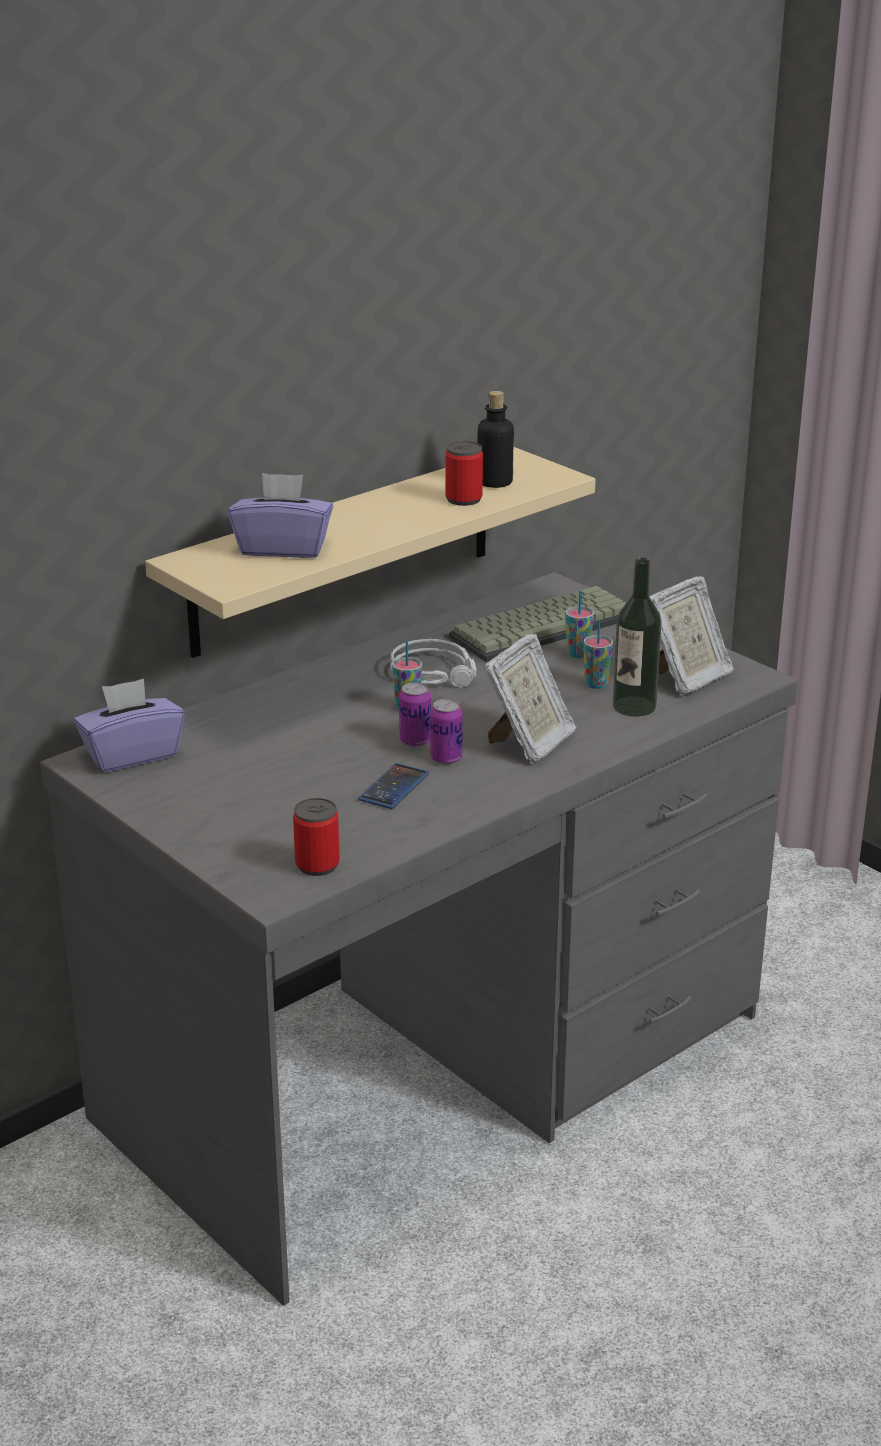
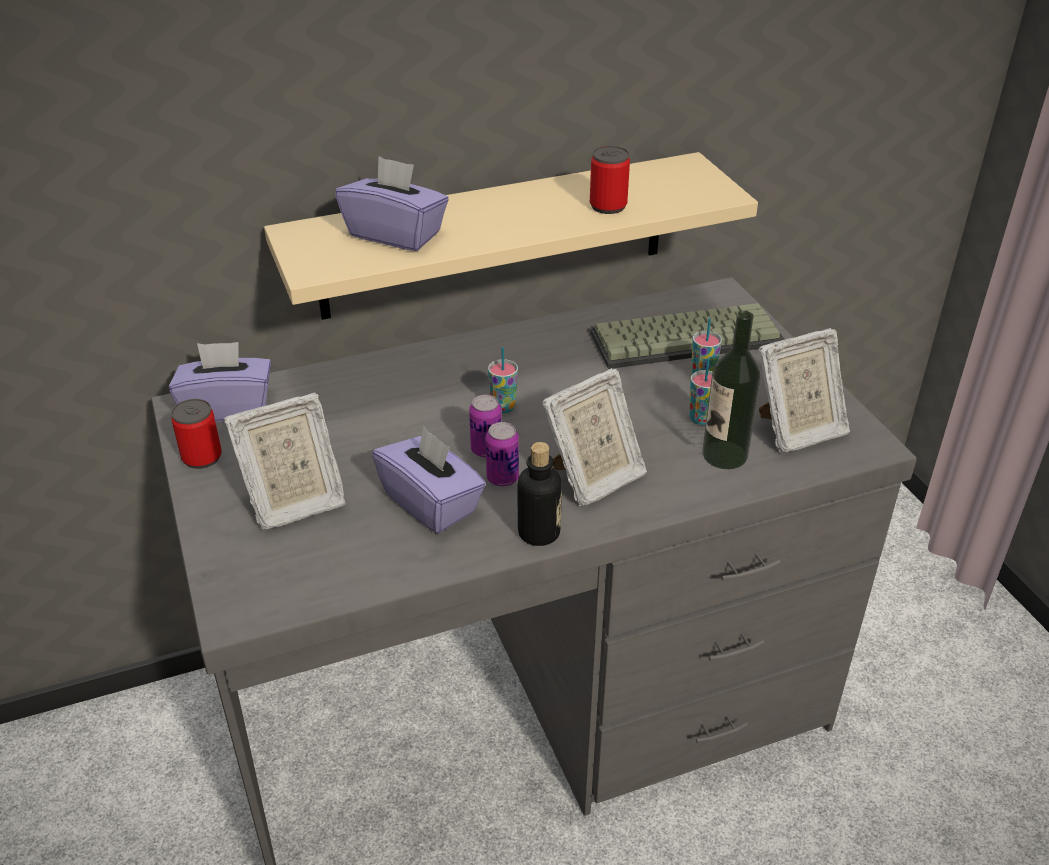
camera: 20 degrees right, 10 degrees up
can [293,798,340,876] -> can moved to [171,399,222,469]
phone [358,763,429,809] -> purple tissue box [372,426,486,534]
grey headphones [390,639,476,688] -> none
bottle [477,391,514,488] -> bottle moved to [518,442,562,546]
none -> picture frame [224,393,346,530]

